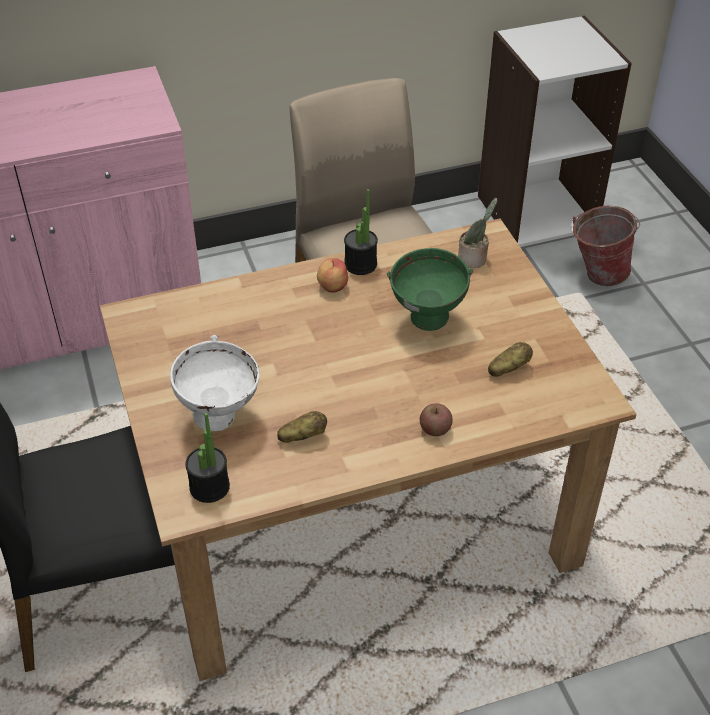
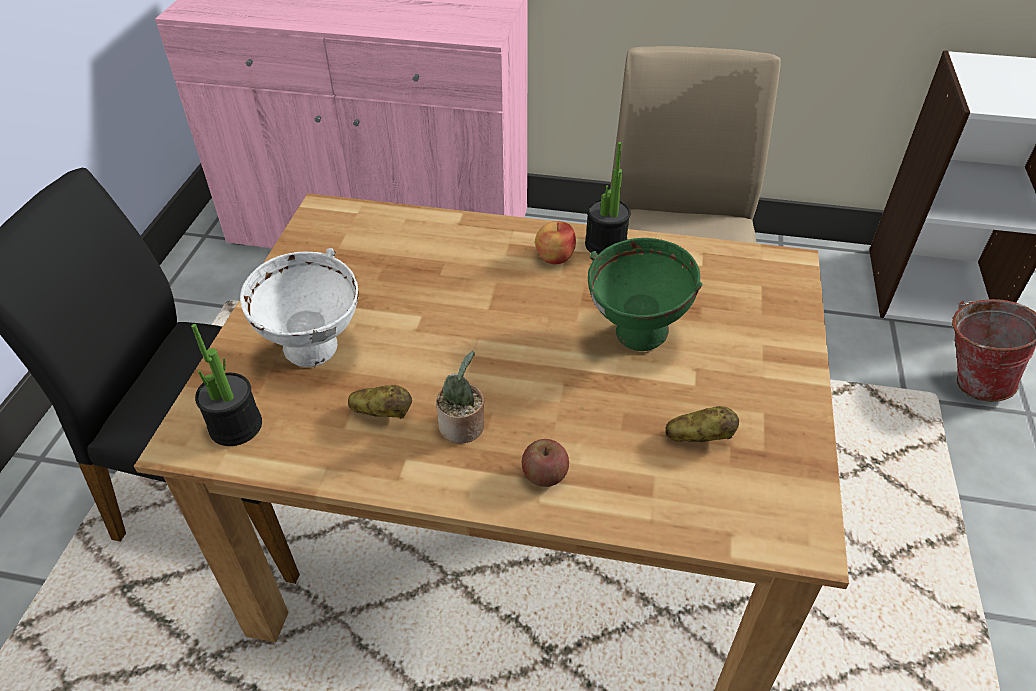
camera: 30 degrees right, 0 degrees up
potted plant [458,198,497,268] -> potted plant moved to [436,351,484,443]

